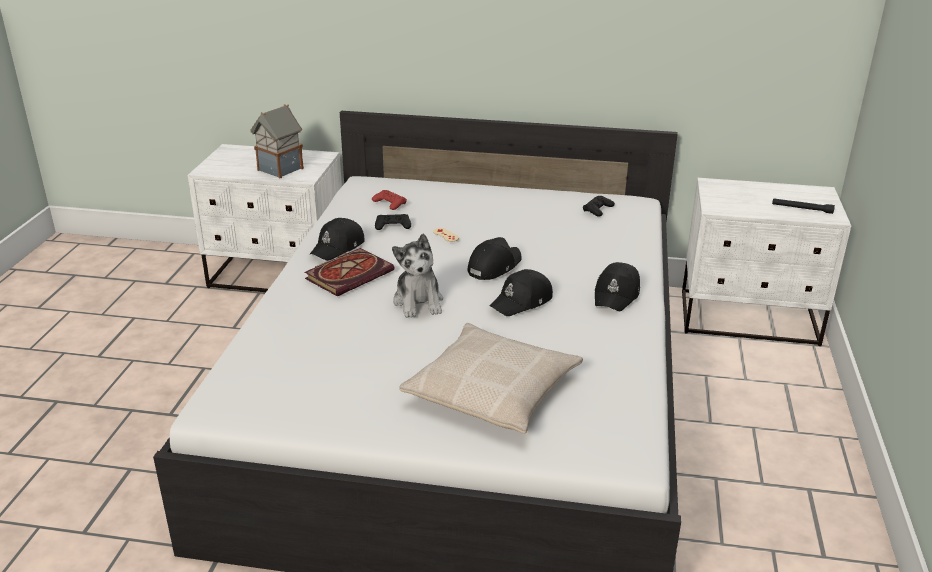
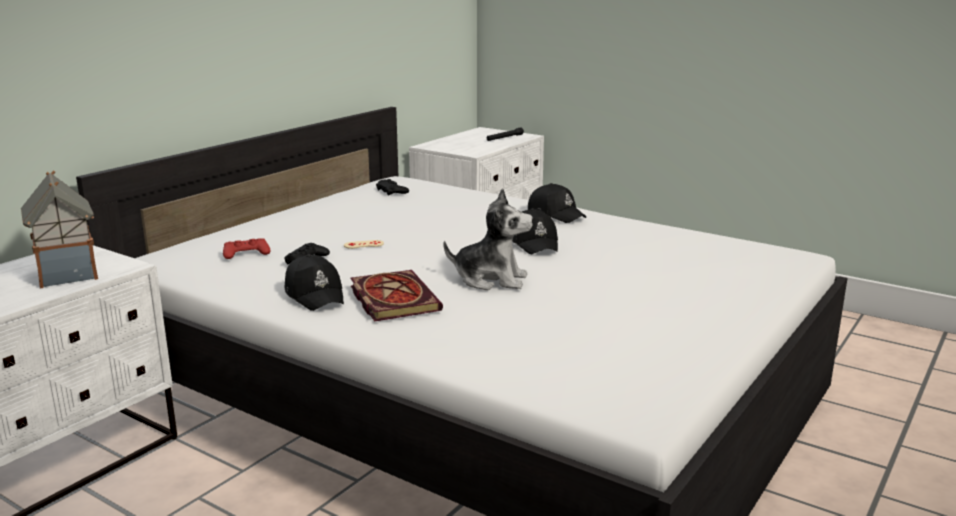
camera: 65 degrees left, 10 degrees down
beige pillow [399,323,583,434] -> none
black cap [468,237,522,280] -> none

